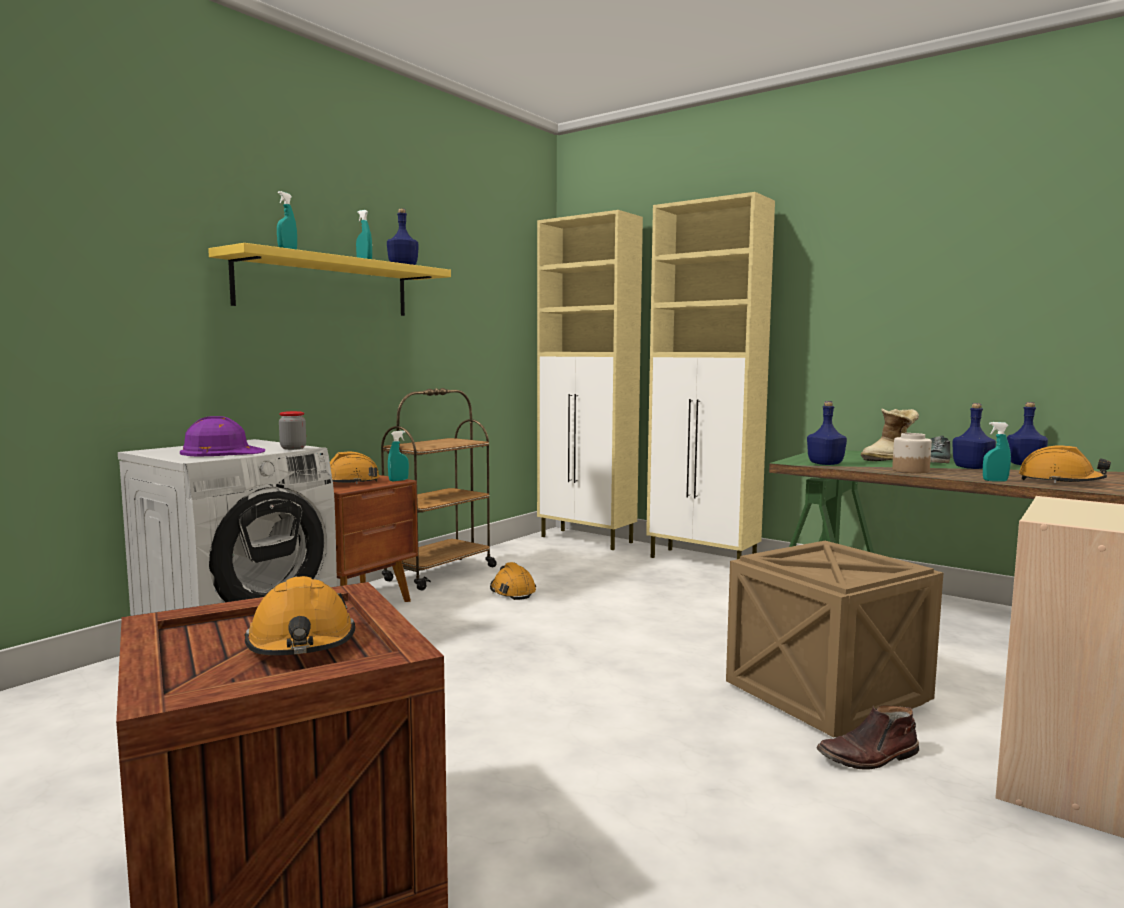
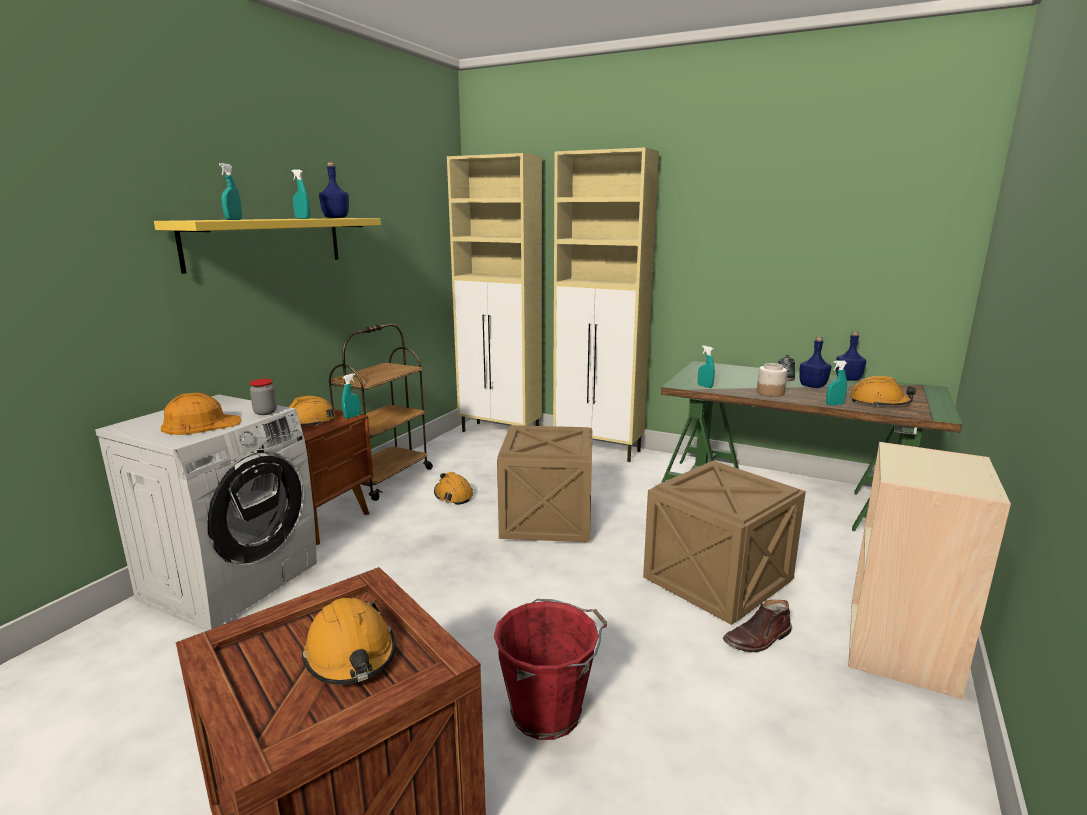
camera: 10 degrees left, 10 degrees up
purple hard hat [180,416,265,457] -> orange hard hat [161,393,242,435]
blue bottle [807,401,847,465] -> turquoise spray bottle [698,346,715,388]
boot [861,409,919,461] -> none
none -> red bucket [494,599,607,740]
none -> crate [497,425,592,542]

